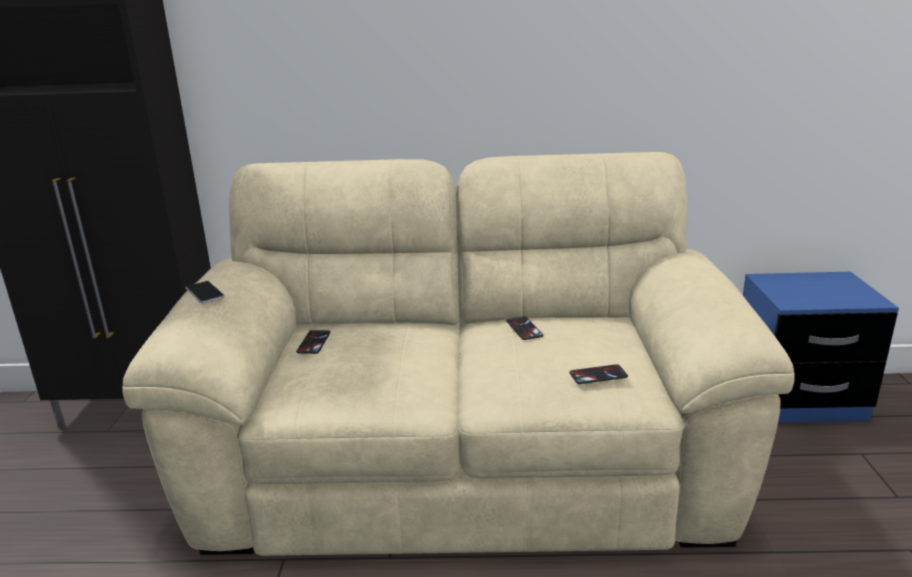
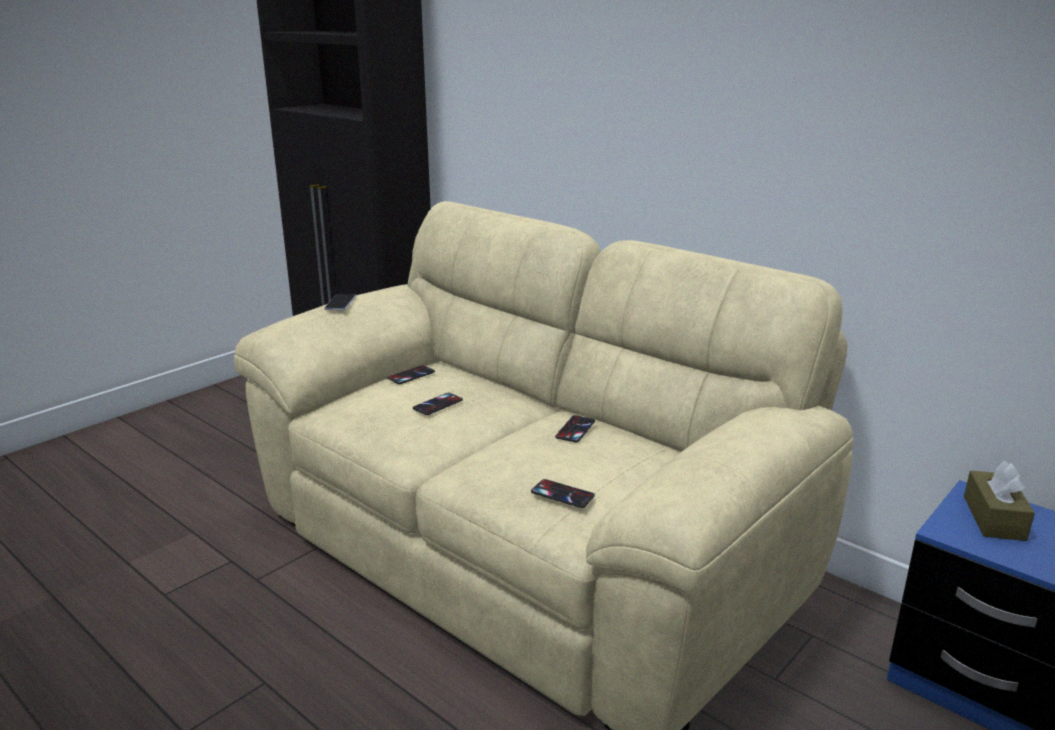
camera: 40 degrees right, 0 degrees up
none -> phone [413,393,463,415]
none -> brown tissue box [964,461,1035,541]

